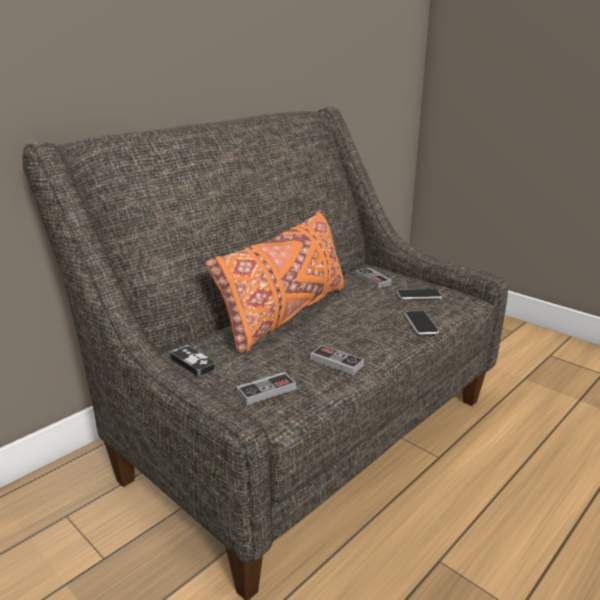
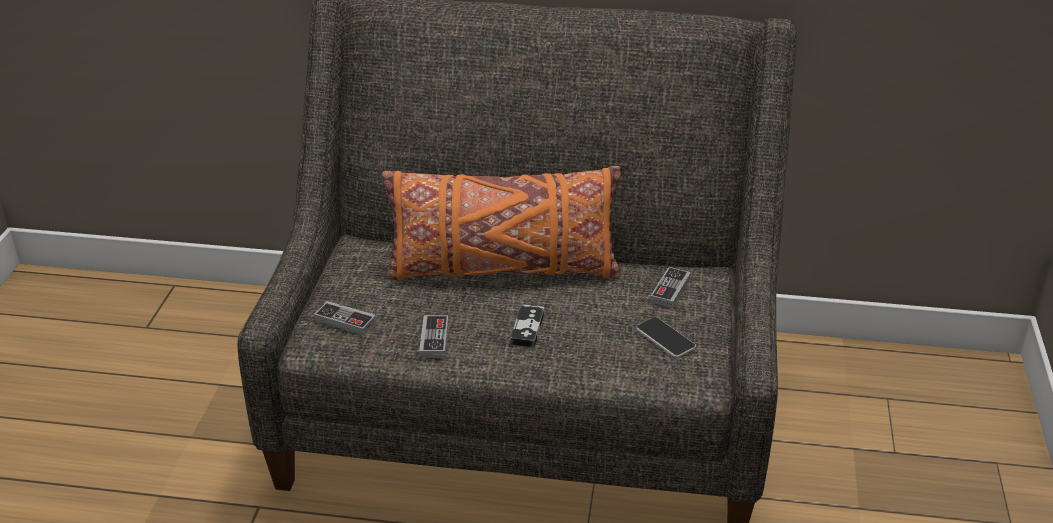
camera: 55 degrees right, 10 degrees up
game controller [170,345,216,377] -> game controller moved to [510,304,544,348]
phone [405,311,439,335] -> none

